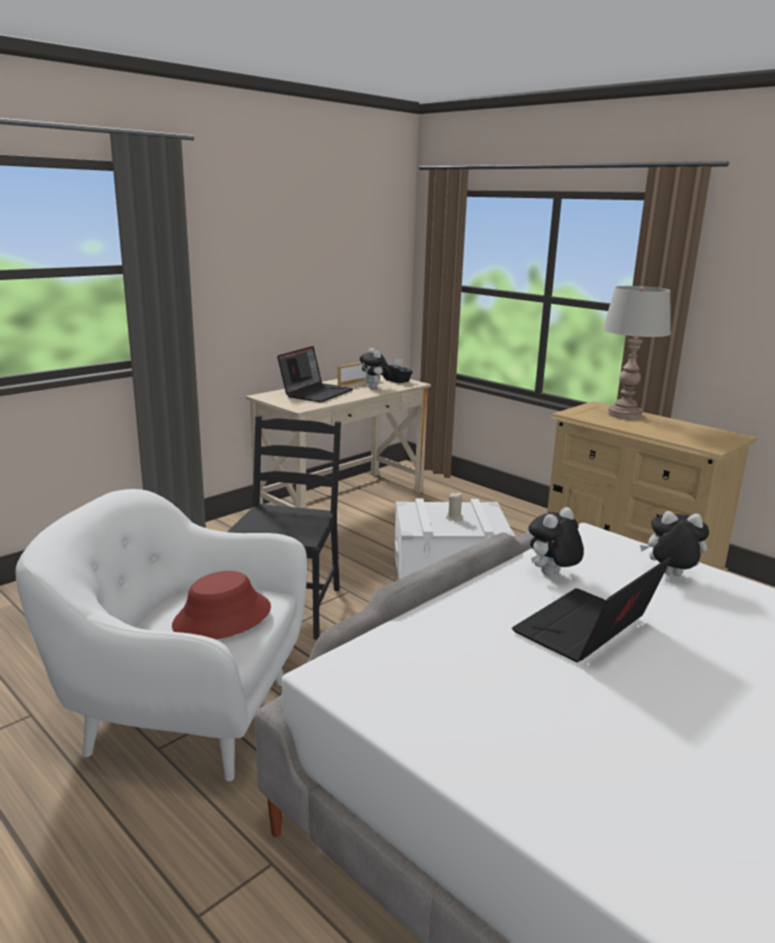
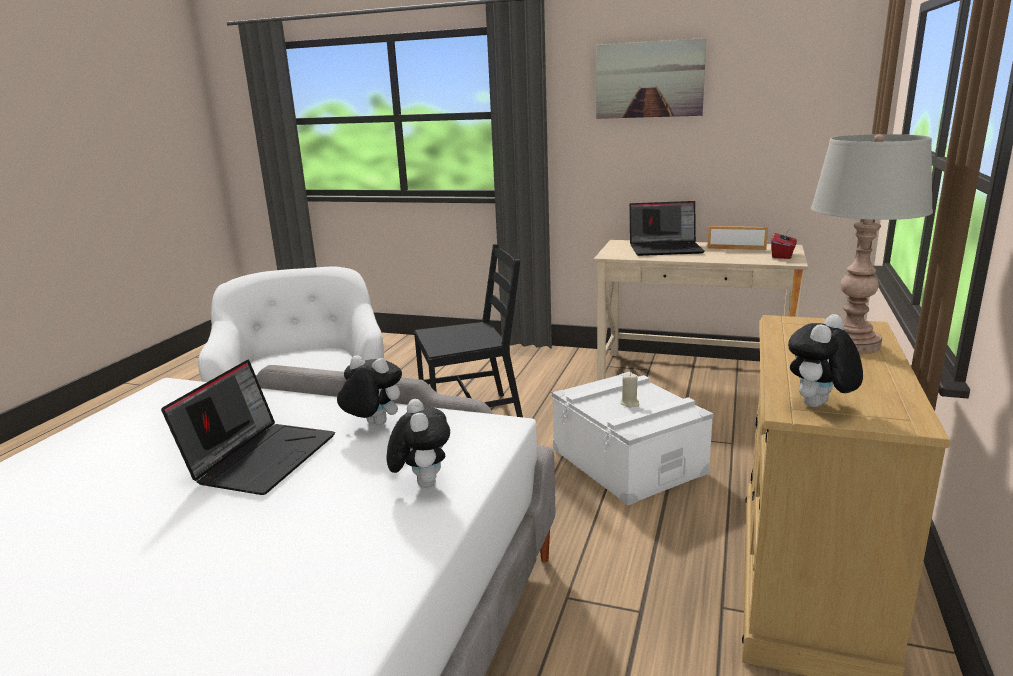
camera: 65 degrees right, 0 degrees up
red hat [172,571,271,639] -> none
plush toy [360,348,391,389] -> plush toy moved to [788,314,863,407]
black tissue box [383,358,413,383] -> red tissue box [771,228,797,259]
laptop [512,557,671,662] -> laptop turned 90 degrees clockwise [161,360,335,495]
none -> picture [596,38,707,119]

